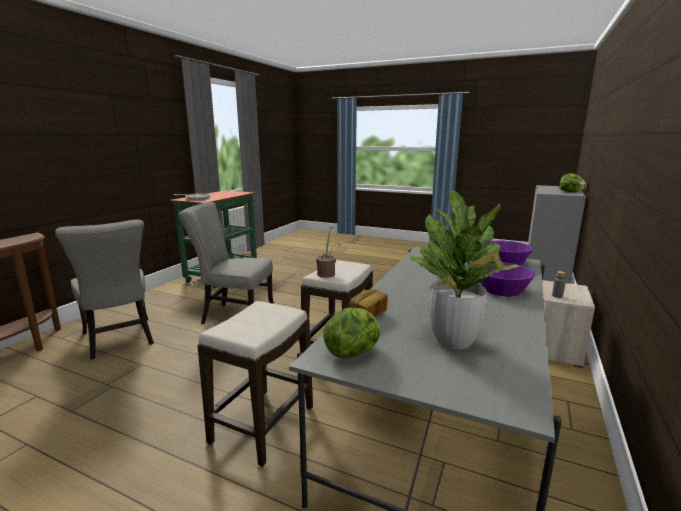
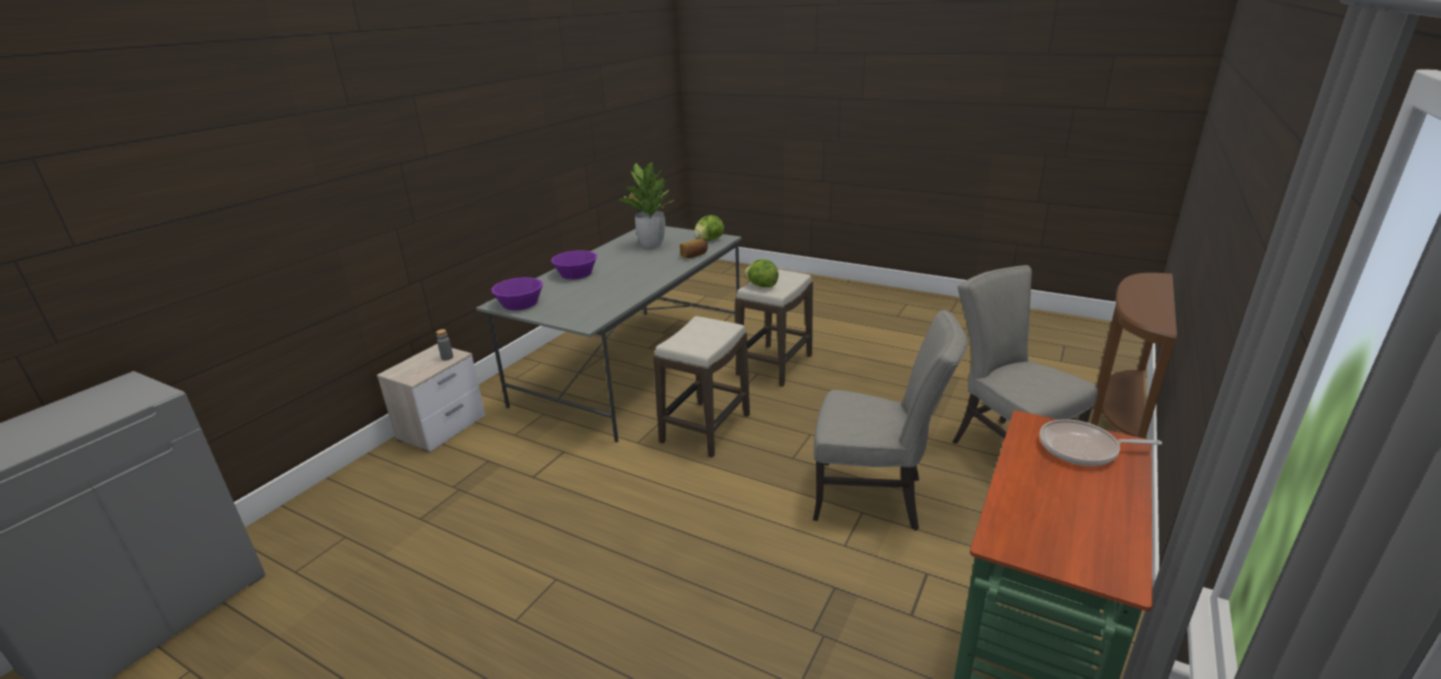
camera: 175 degrees left, 10 degrees up
potted plant [316,227,341,278] -> none
lettuce [559,173,586,192] -> lettuce moved to [744,259,779,287]

